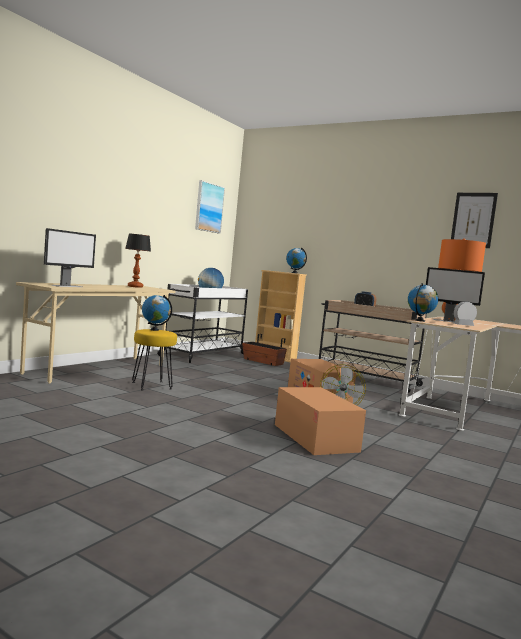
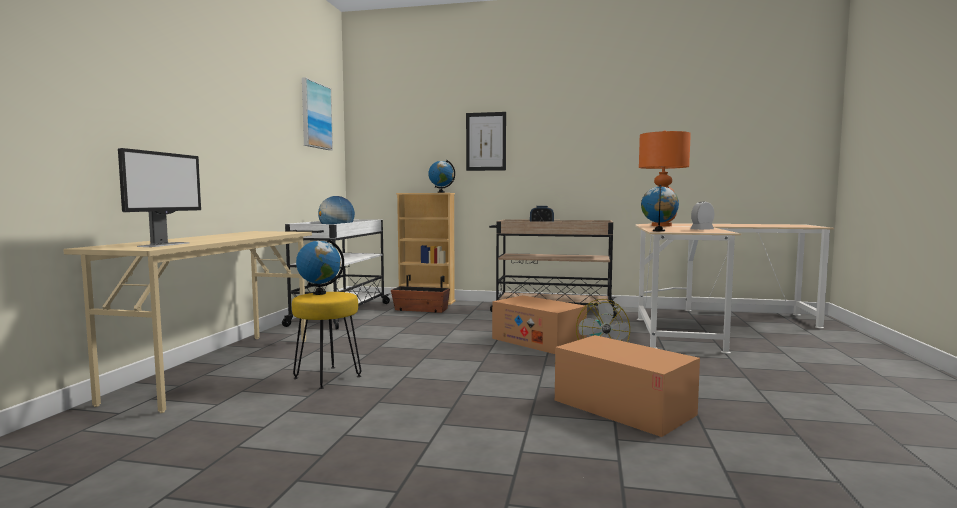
camera: 20 degrees left, 0 degrees up
table lamp [125,234,151,288] -> none
monitor [426,267,485,322] -> none
picture [451,193,498,248] -> picture moved to [466,112,506,171]

